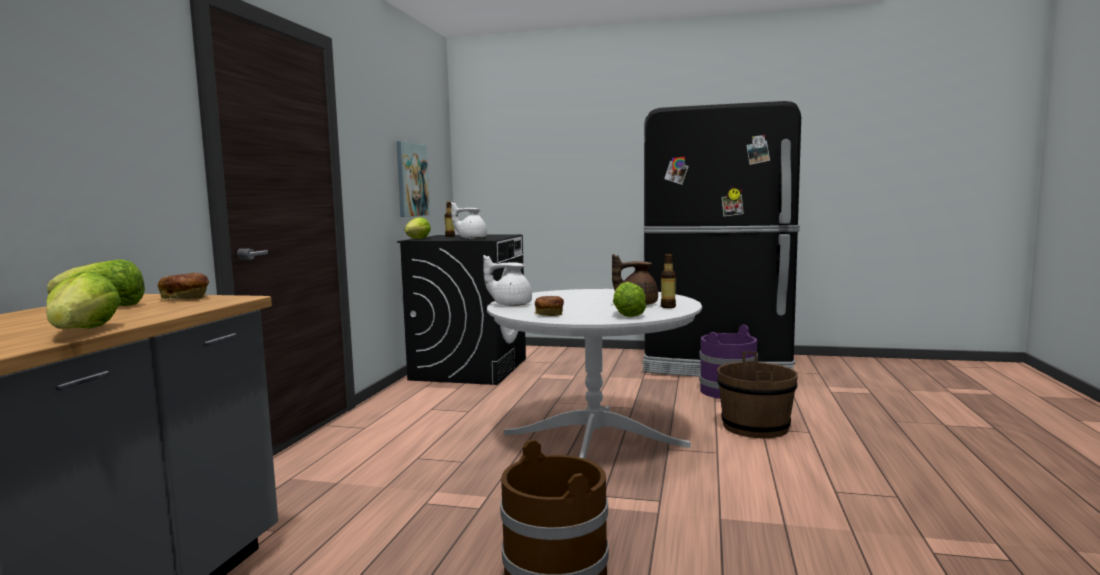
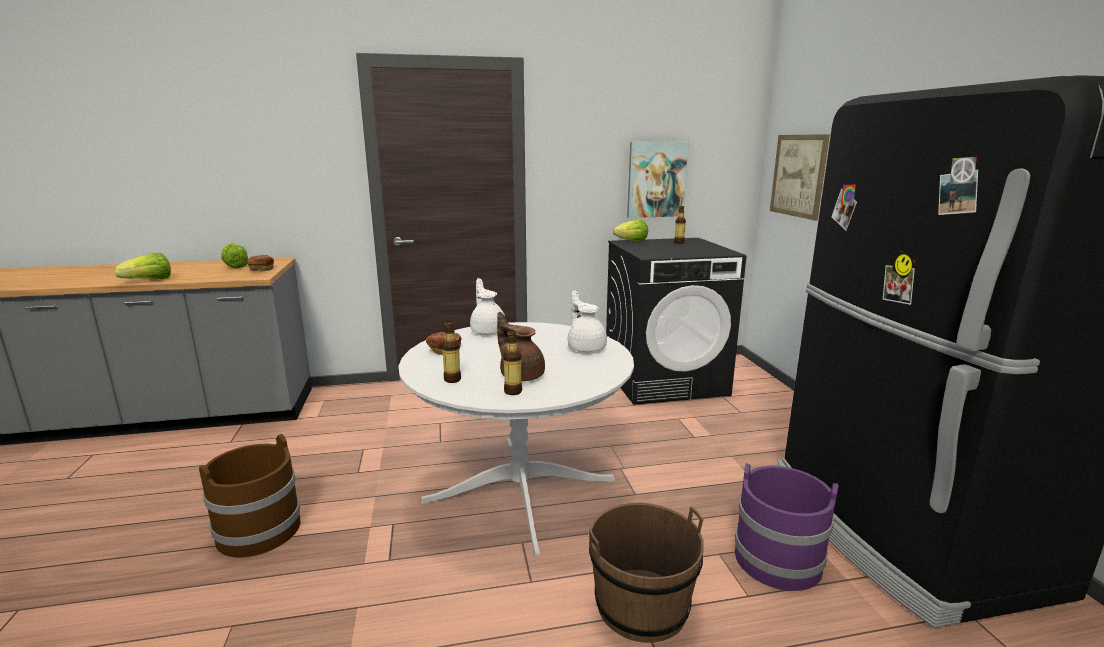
camera: 65 degrees right, 10 degrees up
white teapot [451,202,487,239] -> white teapot moved to [568,290,607,352]
lettuce [613,282,646,317] -> bottle [442,321,461,383]
none -> picture [770,134,830,220]

